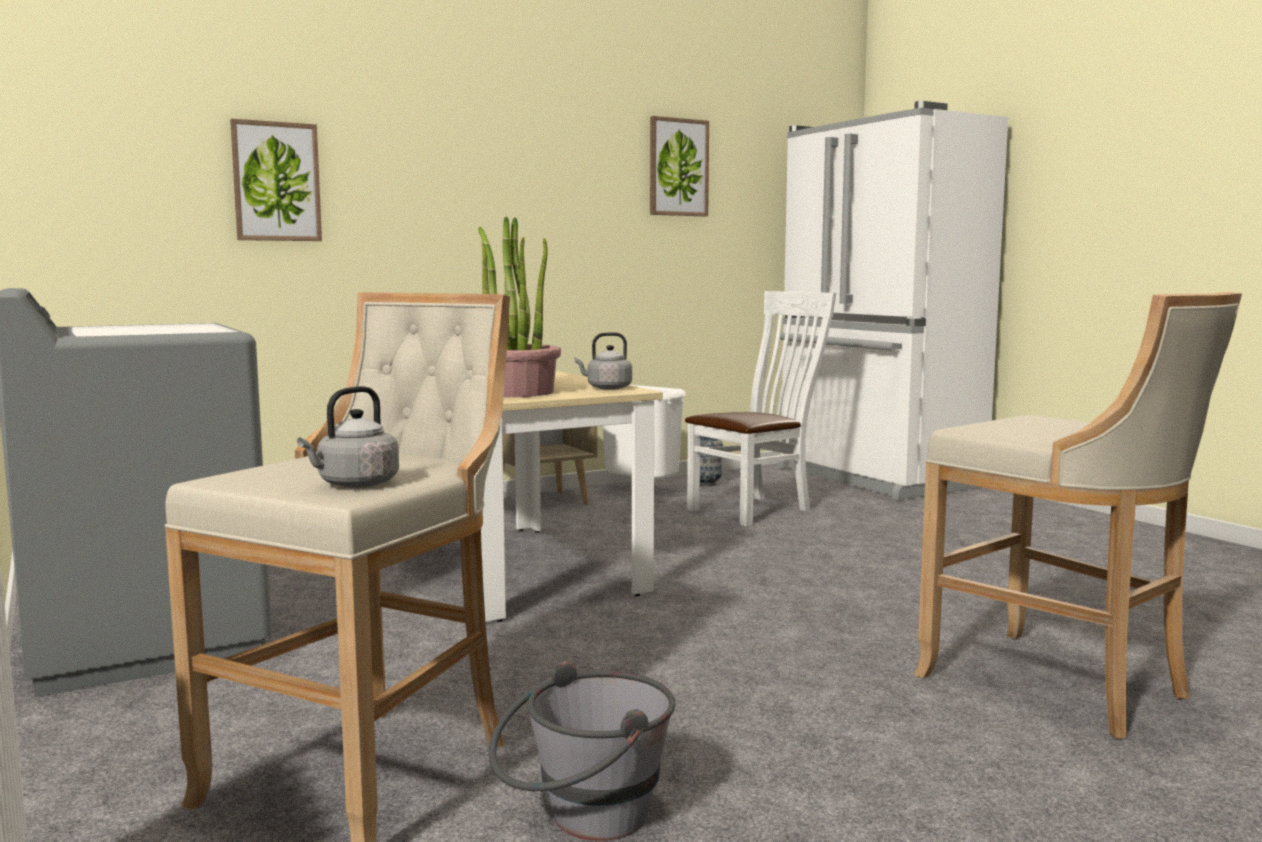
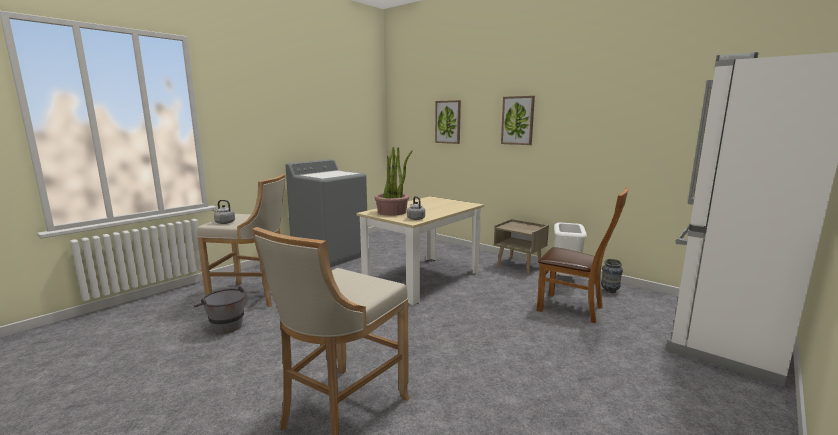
camera: 70 degrees right, 5 degrees up
picture [650,116,709,216] -> picture moved to [501,96,535,145]
white chair [685,291,836,526] -> brown chair [537,187,629,324]

